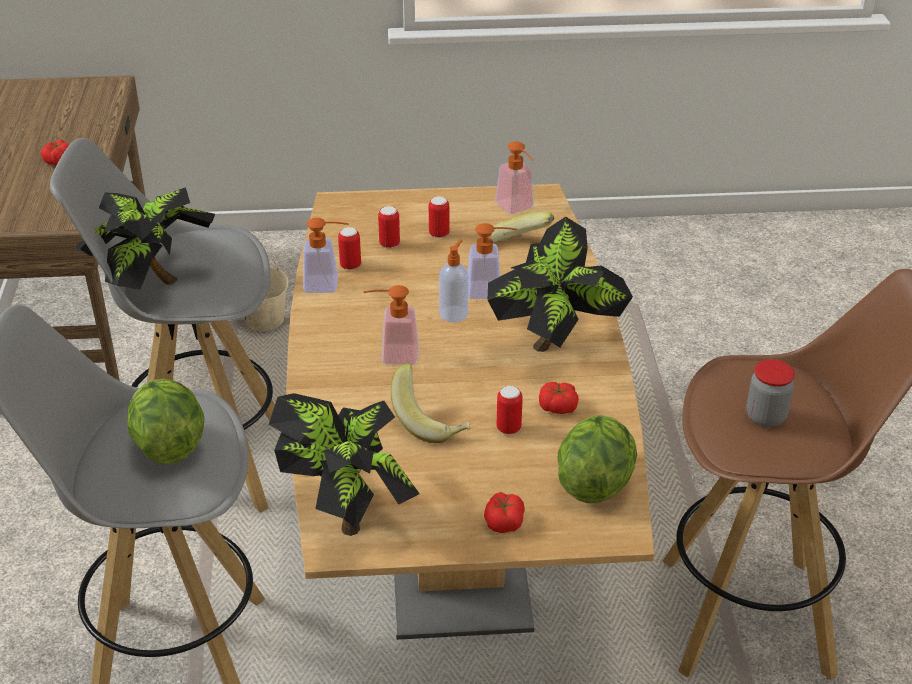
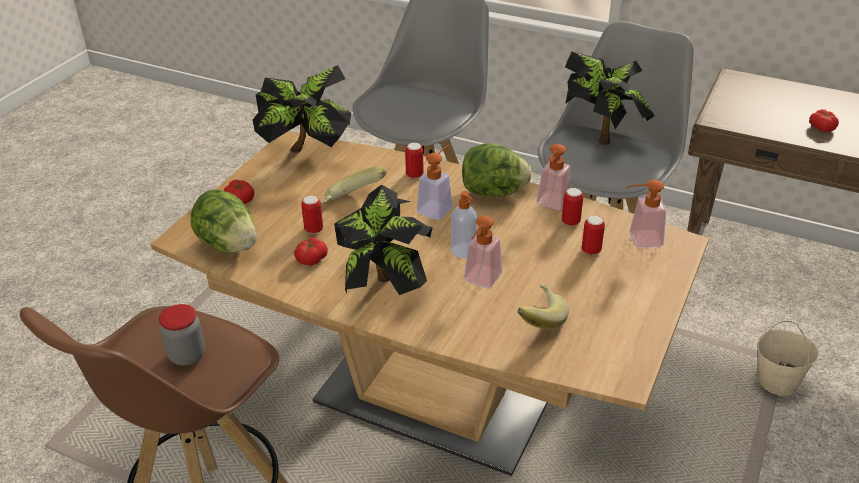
camera: 120 degrees right, 0 degrees up
lettuce [127,379,205,464] -> lettuce moved to [462,143,532,197]
can [429,196,449,238] -> can moved to [405,143,424,178]
soap dispenser [495,141,534,214] -> soap dispenser moved to [626,180,666,247]

